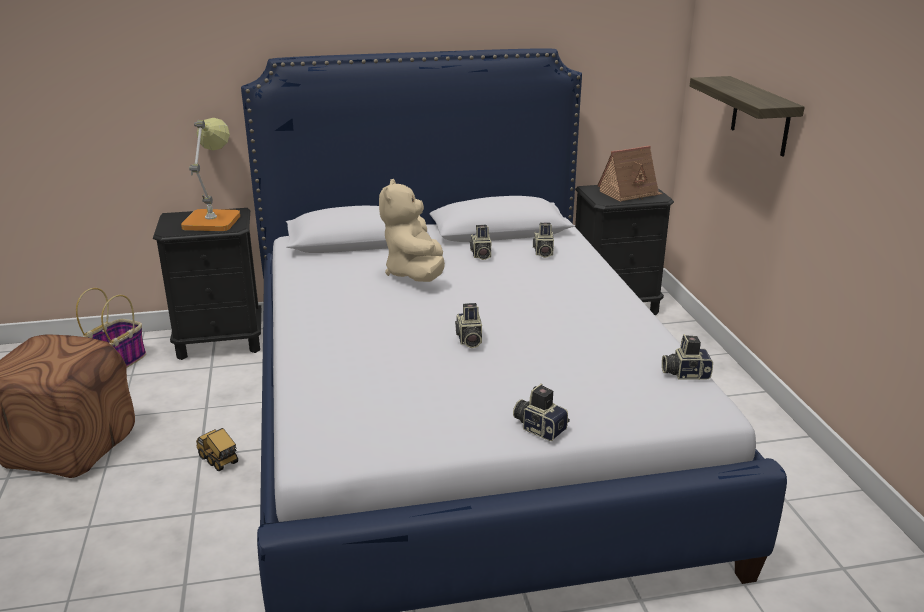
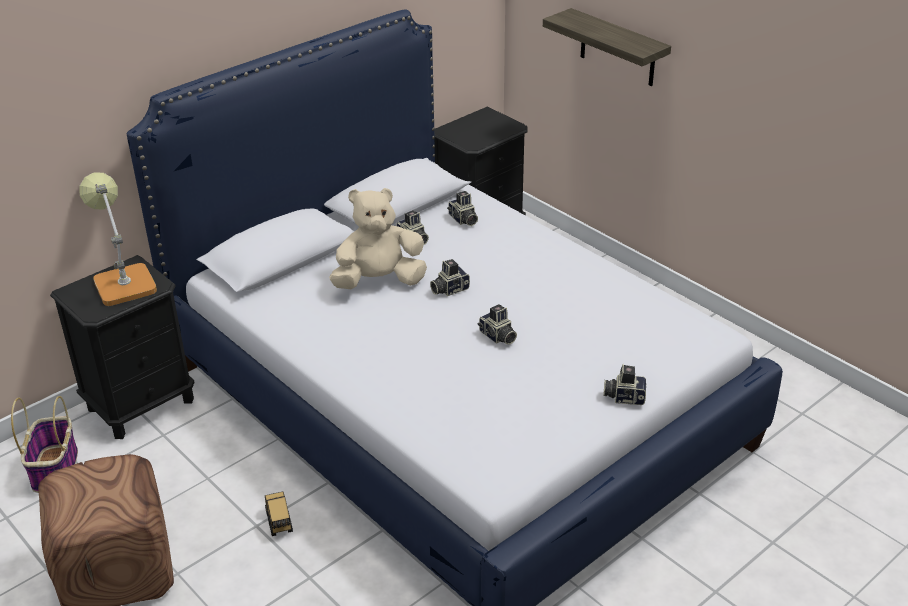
camera: 30 degrees left, 10 degrees up
toy truck [196,428,238,471] -> toy truck turned 60 degrees clockwise [265,491,293,536]
beige plush toy [379,179,445,282] -> beige plush toy turned 105 degrees clockwise [329,188,427,289]
toy house [597,146,663,202] -> none
camera [662,334,713,380] -> camera moved to [430,259,470,296]

